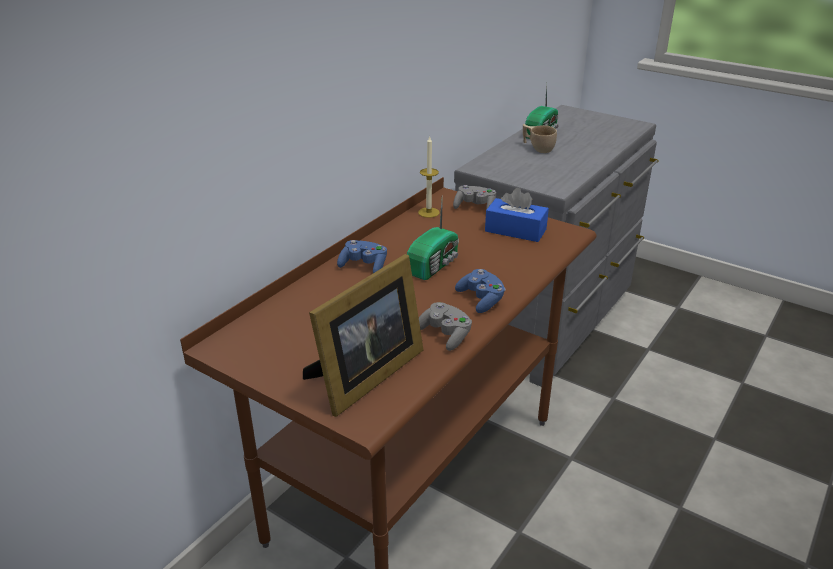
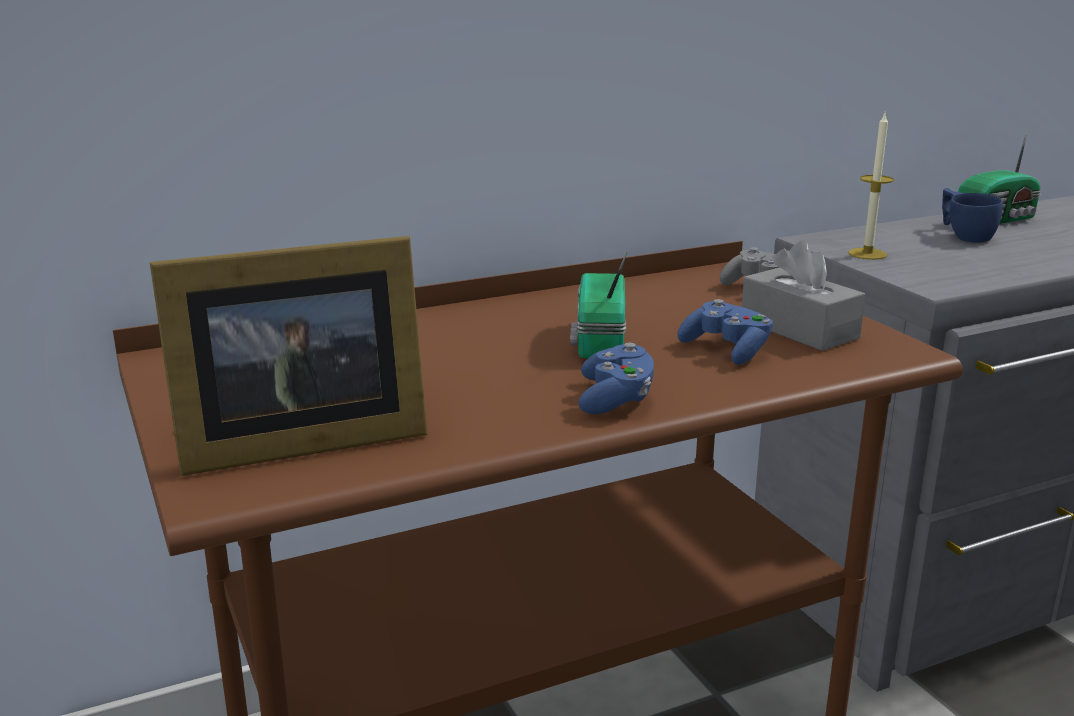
camera: 30 degrees right, 10 degrees down
blue game controller [337,240,387,273] -> blue game controller moved to [677,299,773,365]
radio [407,200,459,280] -> radio turned 120 degrees clockwise [570,252,627,358]
candle [418,137,440,218] -> candle moved to [848,113,894,260]
grey game controller [419,302,472,351] -> none
blue tissue box [485,188,549,242] -> grey tissue box [742,241,866,351]
beige cup [523,124,557,153] -> blue cup [942,188,1003,242]

